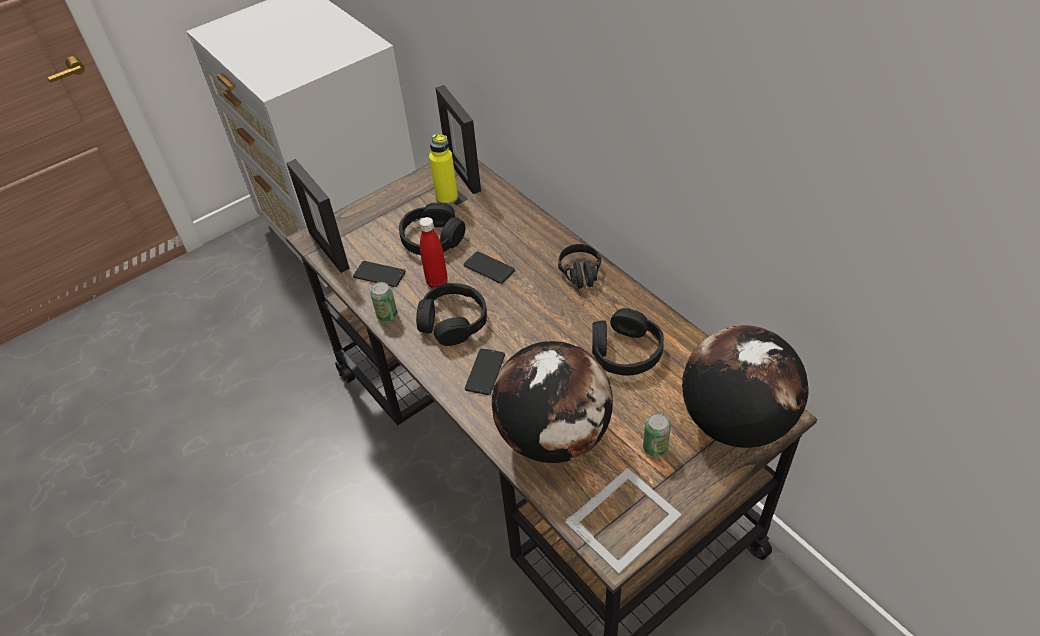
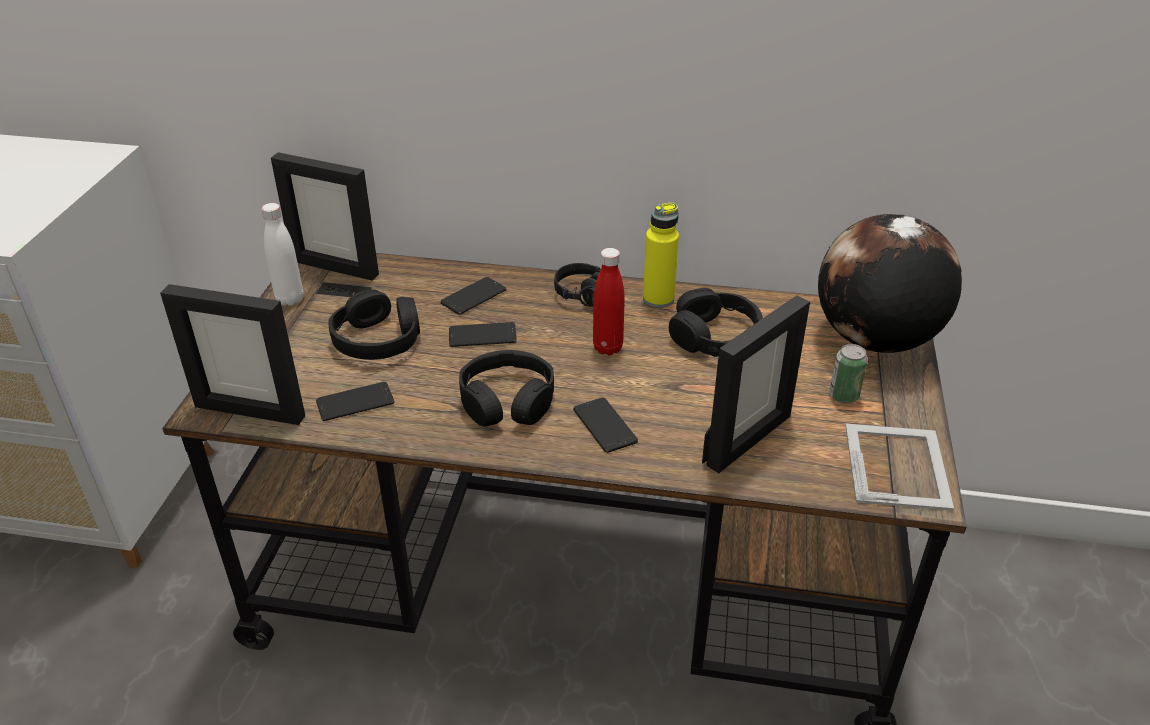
camera: 45 degrees left, 10 degrees down
can [370,282,397,322] -> none
red bottle [419,217,448,289] -> red bottle moved to [593,248,625,355]
yellow bottle [429,134,458,205] -> yellow bottle moved to [643,203,679,308]
globe [492,341,613,463] -> picture frame [702,295,810,473]
none -> white bottle [262,203,303,306]
none -> phone [440,277,506,315]

